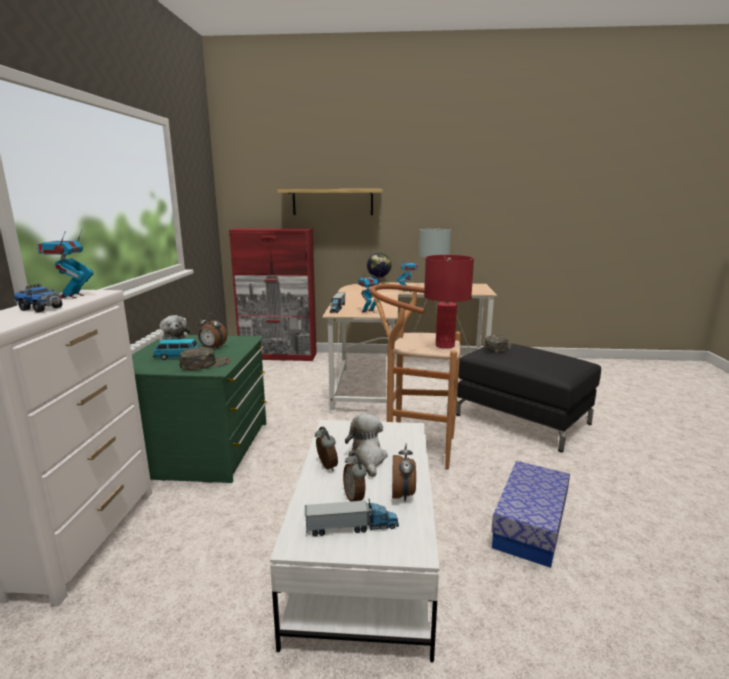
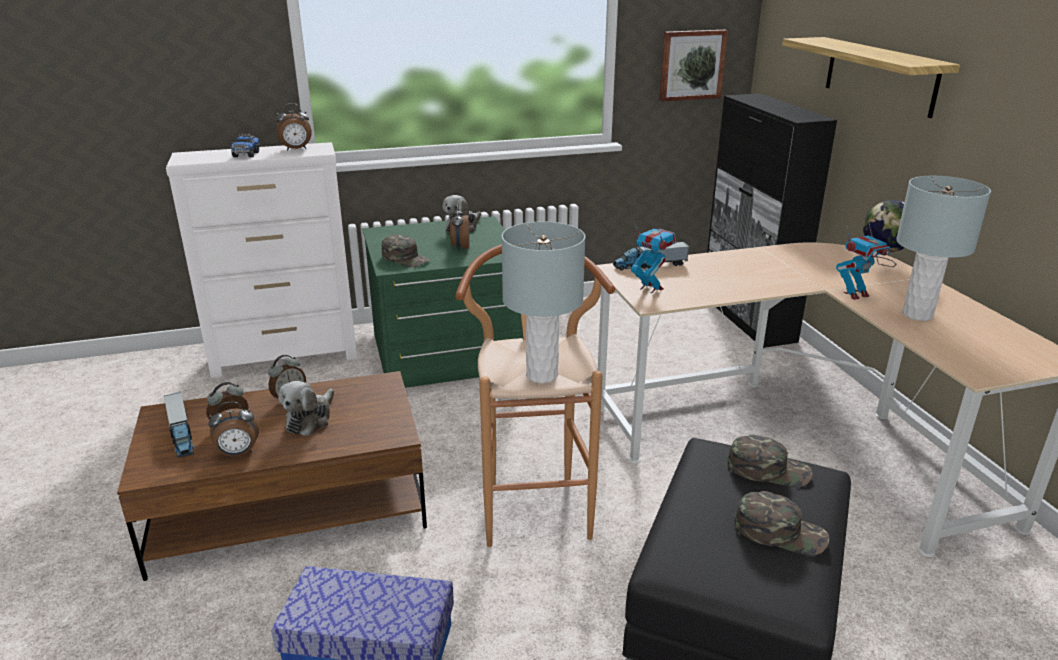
camera: 70 degrees right, 10 degrees up
toy robot [37,230,94,299] -> alarm clock [276,103,312,151]
toy car [153,339,198,360] -> none
red cabinet [229,228,317,361] -> black cabinet [707,94,837,348]
white coffee table [270,420,440,662] -> brown coffee table [117,371,427,581]
plush toy [345,414,387,477] -> plush toy turned 135 degrees clockwise [278,381,334,436]
red table lamp [424,255,474,349] -> grey table lamp [501,221,585,383]
none -> picture [659,30,728,101]
none -> green cap [735,491,830,556]

